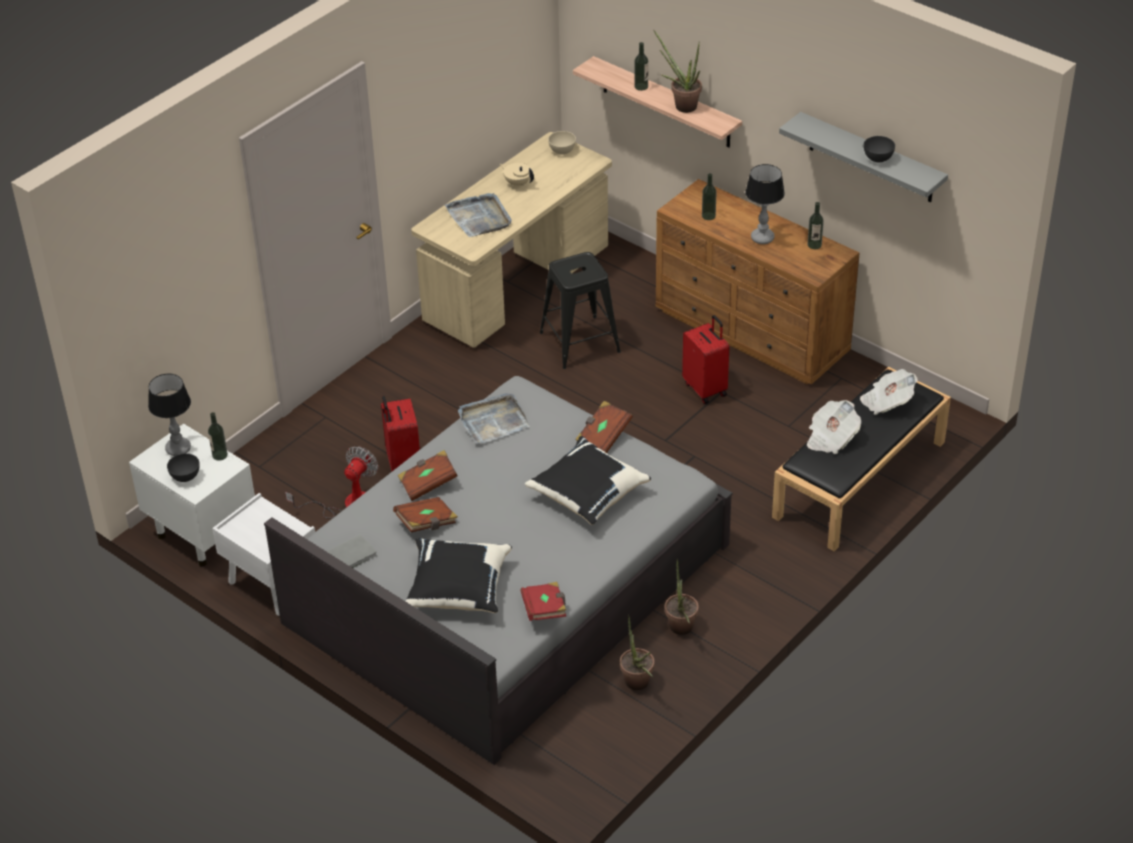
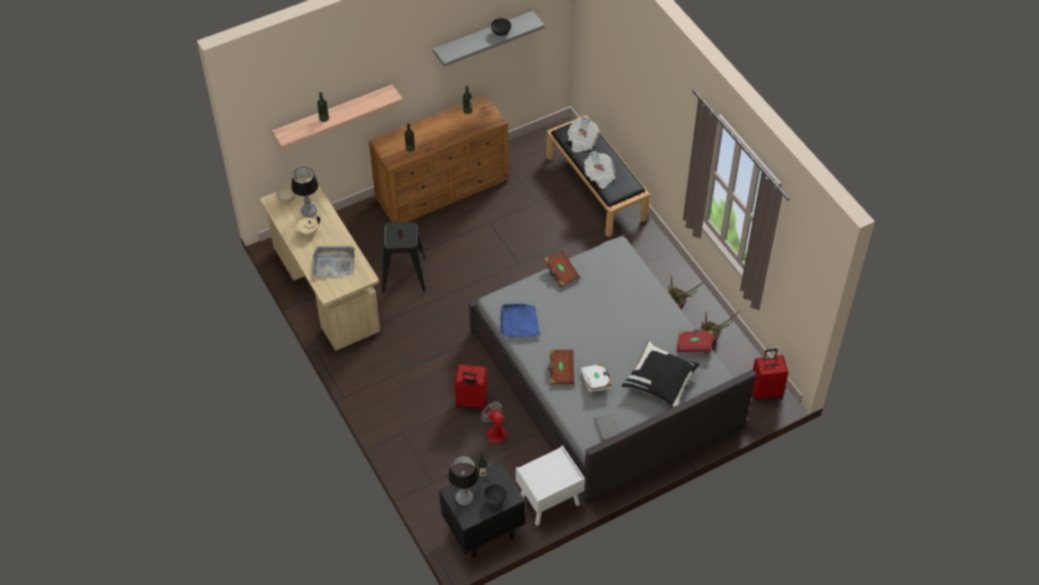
camera: 70 degrees left, 10 degrees up
white nightstand [129,424,255,566] -> black nightstand [439,461,525,558]
brown book [393,497,458,533] -> white book [580,363,612,392]
grey tray [458,393,530,444] -> blue tray [501,304,540,338]
black pillow [525,436,651,525] -> none
potted plant [653,30,702,113] -> none
red suitcase [682,315,729,404] -> red suitcase moved to [753,349,788,401]
table lamp [745,164,785,244] -> table lamp moved to [291,167,318,217]

